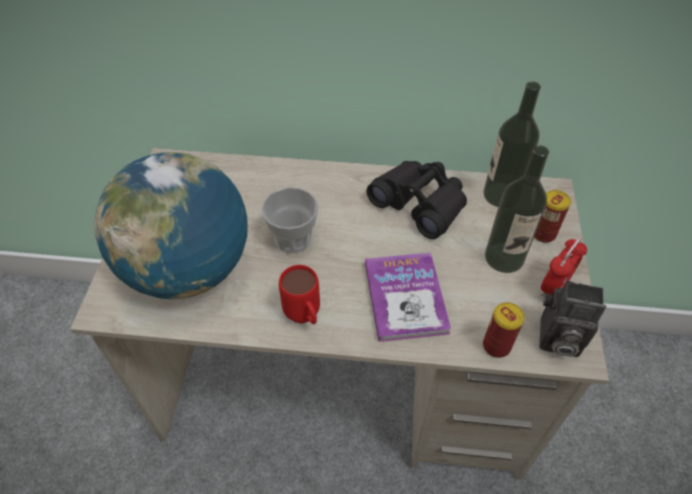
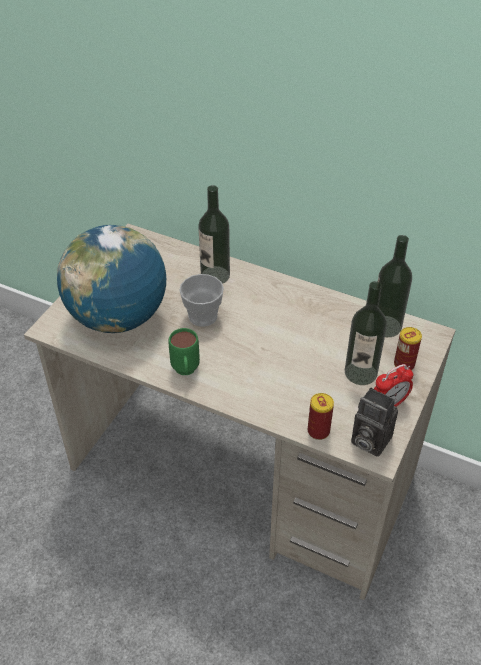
camera: 20 degrees right, 5 degrees down
red mug [279,265,320,324] -> green mug [168,328,200,375]
book [365,253,451,342] -> none
black binoculars [367,161,467,239] -> none
none -> bottle [198,185,230,284]

